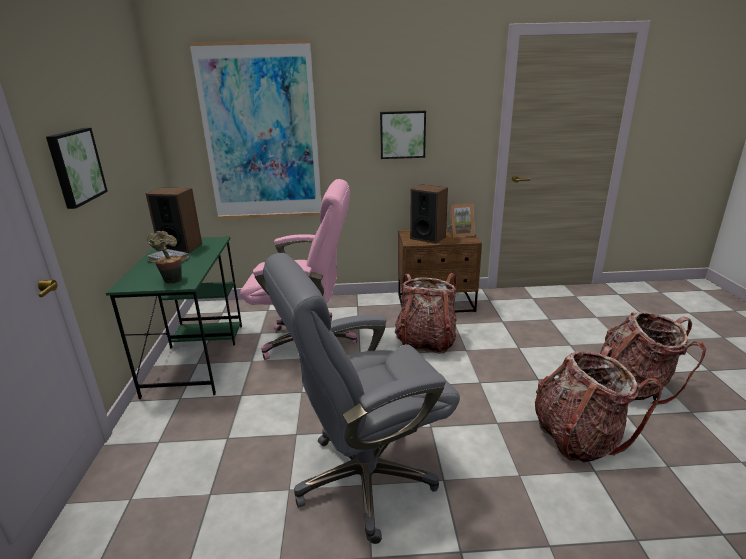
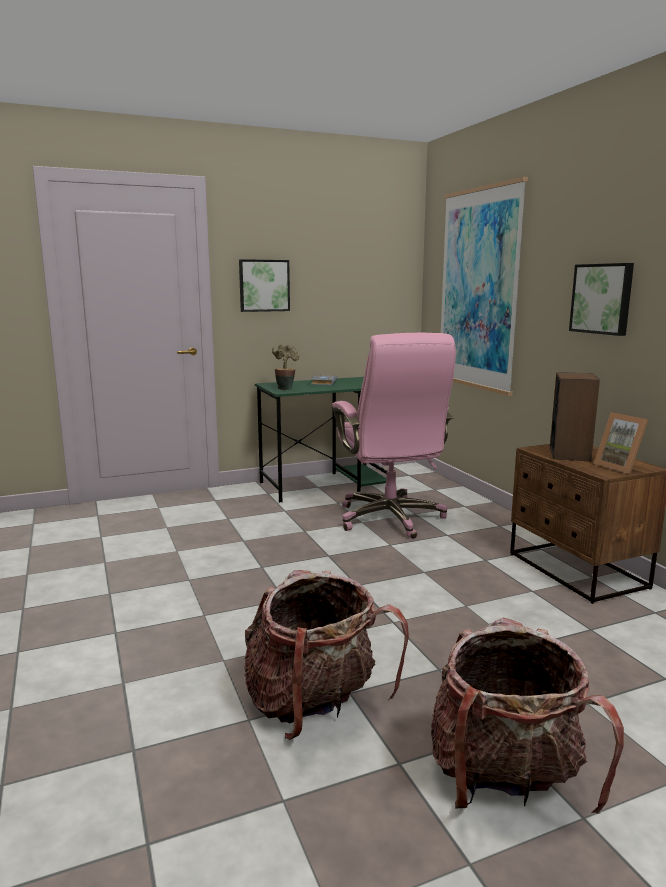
camera: 70 degrees right, 10 degrees down
speaker [146,187,202,253] -> none
grey office chair [263,253,460,544] -> none
backpack [395,273,457,354] -> none

